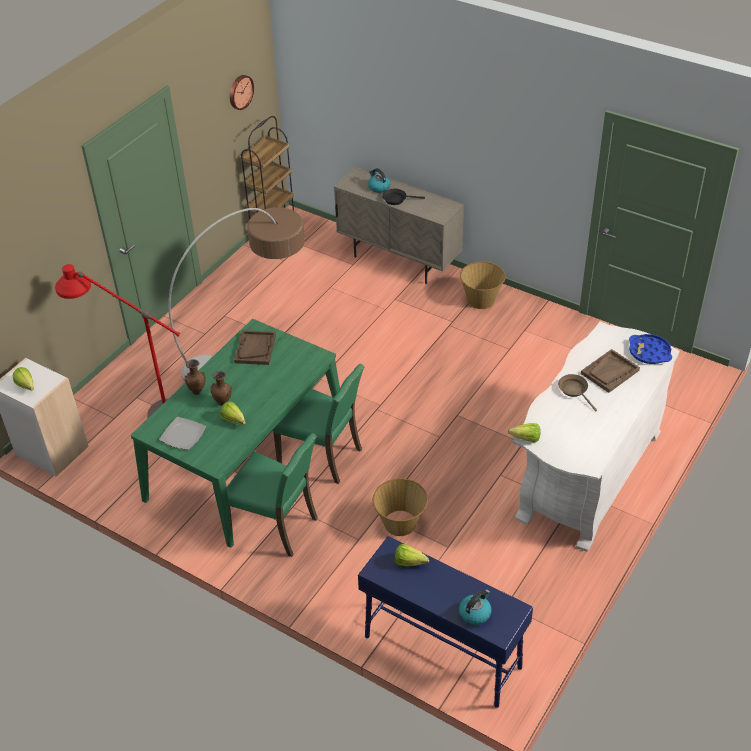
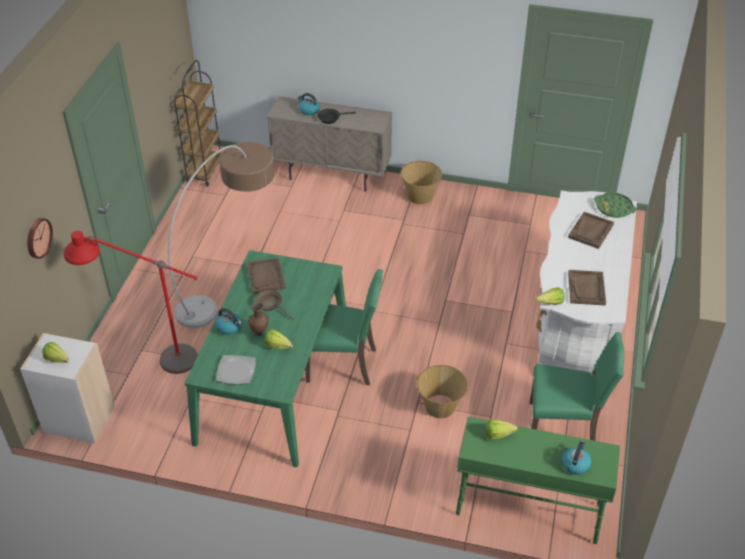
camera: 20 degrees left, 0 degrees up
brown vase [185,359,206,395] -> kettle [215,308,242,335]
green chair [227,433,318,557] -> green chair moved to [530,332,624,441]
wall clock [230,75,254,110] -> wall clock moved to [27,218,53,259]
blue console table [358,536,533,708] -> green console table [456,417,620,544]
brown frying pan [558,374,597,411] -> brown frying pan moved to [255,290,294,320]
blue tray [629,334,672,364] -> green tray [594,192,636,218]
none -> brown tray [568,270,606,306]

